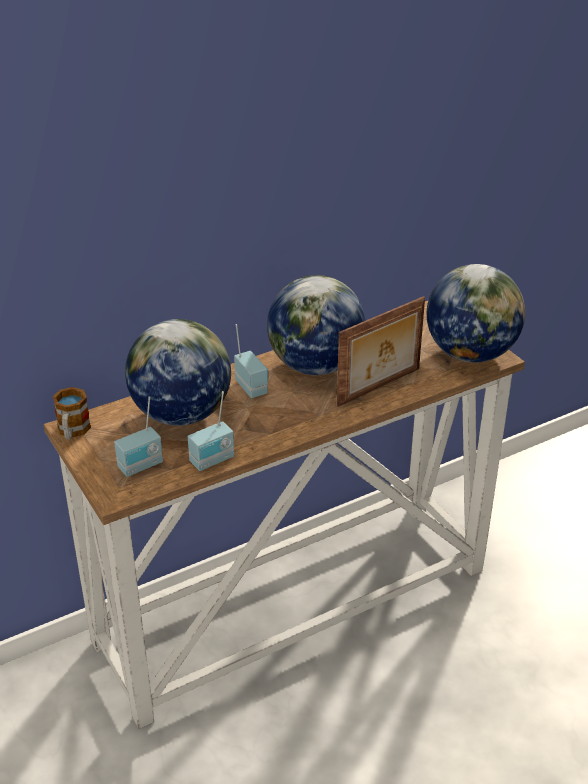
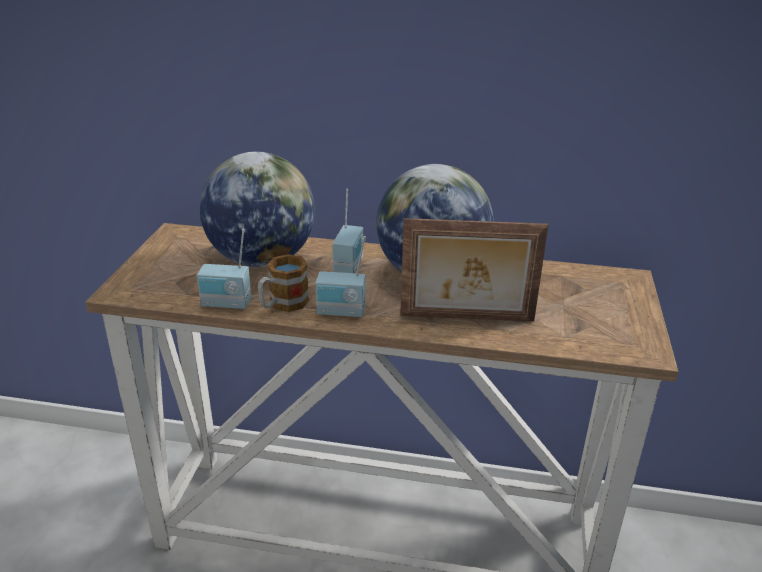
camera: 40 degrees right, 5 degrees down
mug [53,387,91,440] -> mug moved to [258,254,309,312]
radio [114,397,163,477] -> radio moved to [316,236,366,317]
globe [427,264,525,363] -> none

